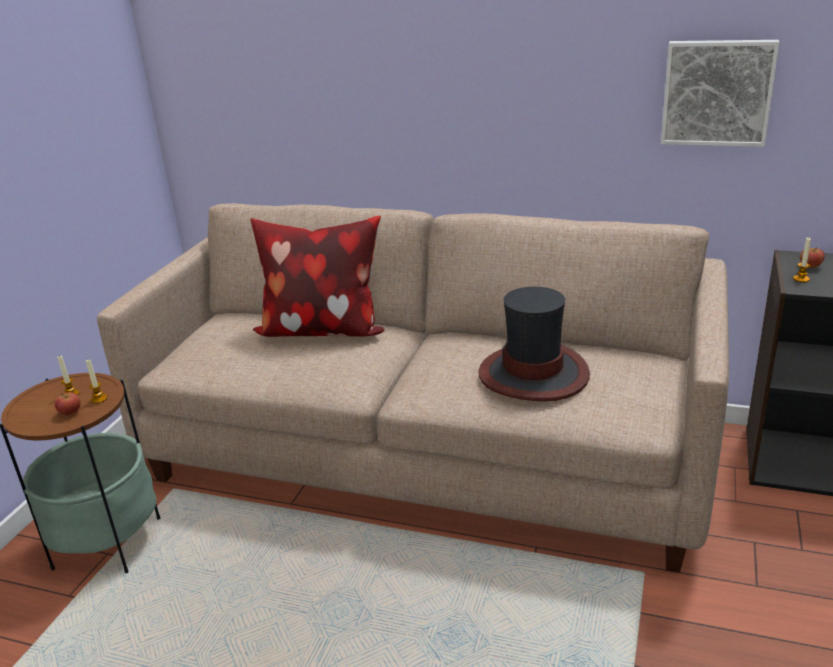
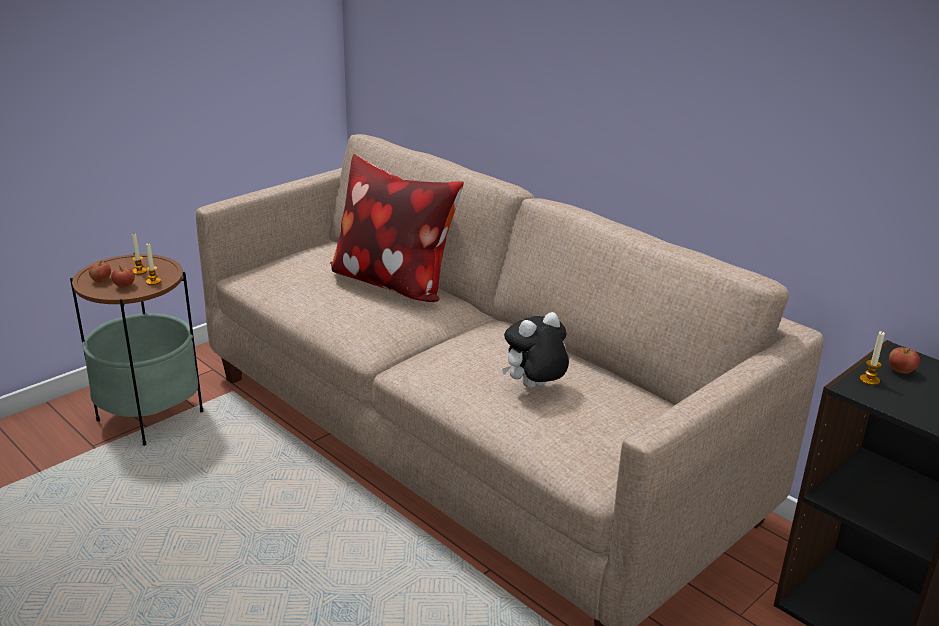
camera: 25 degrees right, 0 degrees up
hat [478,287,590,401] -> plush toy [502,312,569,388]
picture [661,40,780,147] -> none
none -> apple [89,261,111,282]

